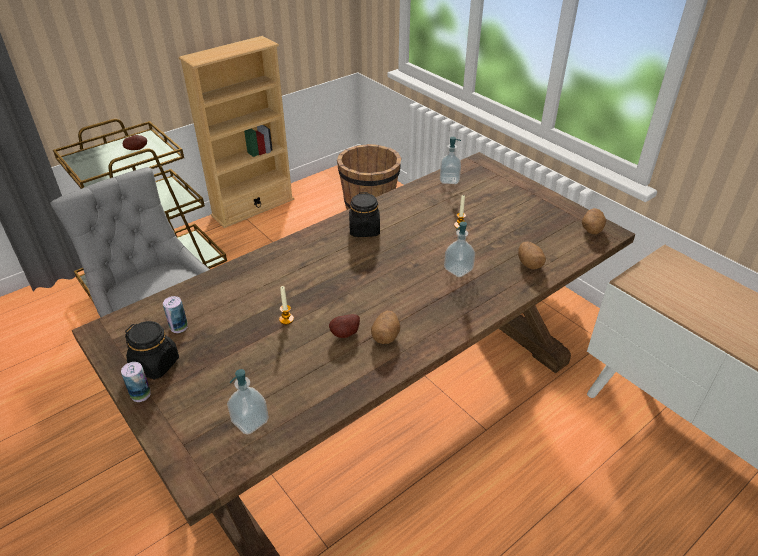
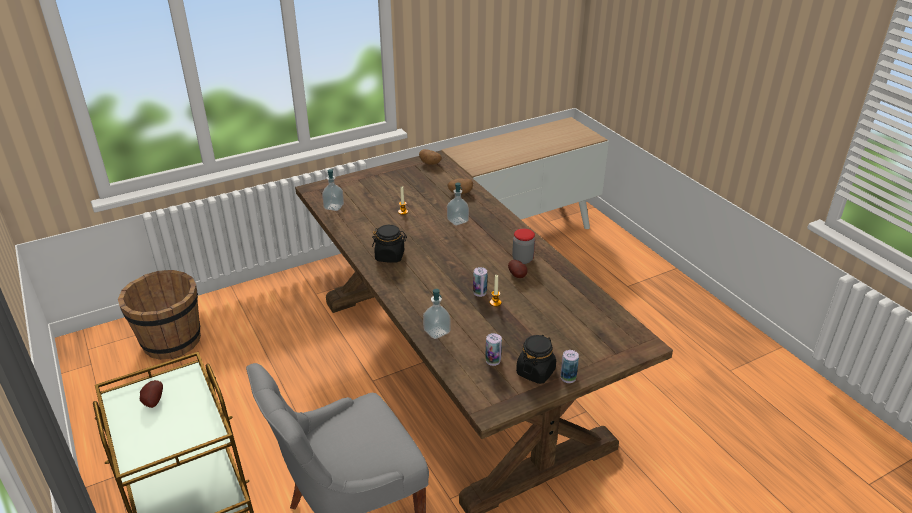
camera: 80 degrees left, 5 degrees down
beige bookcase [179,36,294,228] -> none
soap dispenser [227,369,269,435] -> soap dispenser moved to [423,289,451,339]
potato [371,311,400,344] -> jar [512,229,535,264]
none -> can [473,267,487,297]

